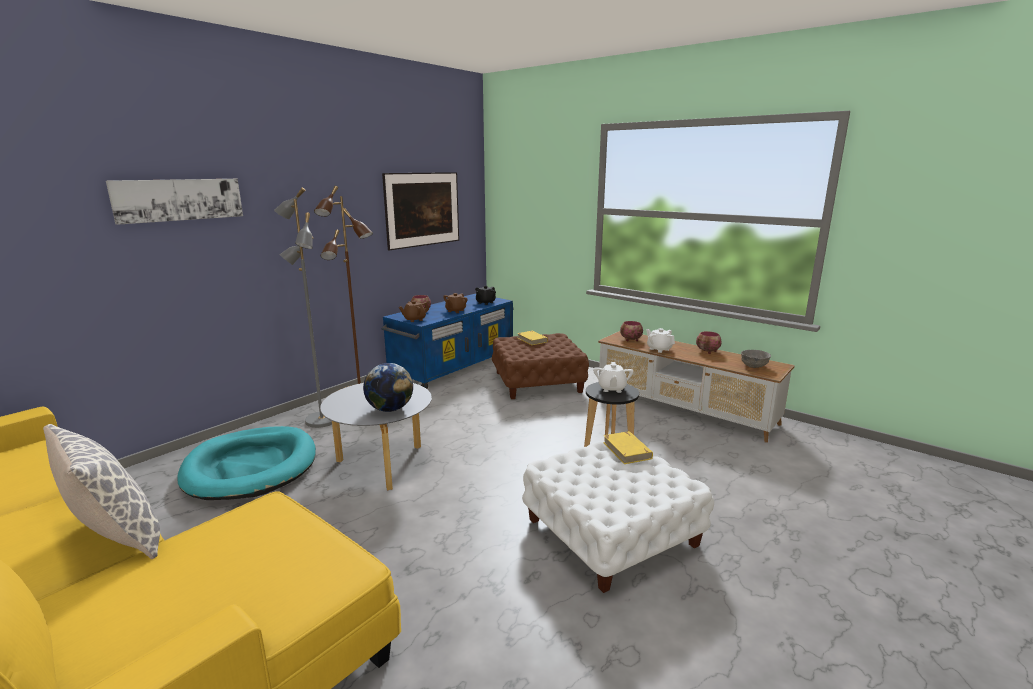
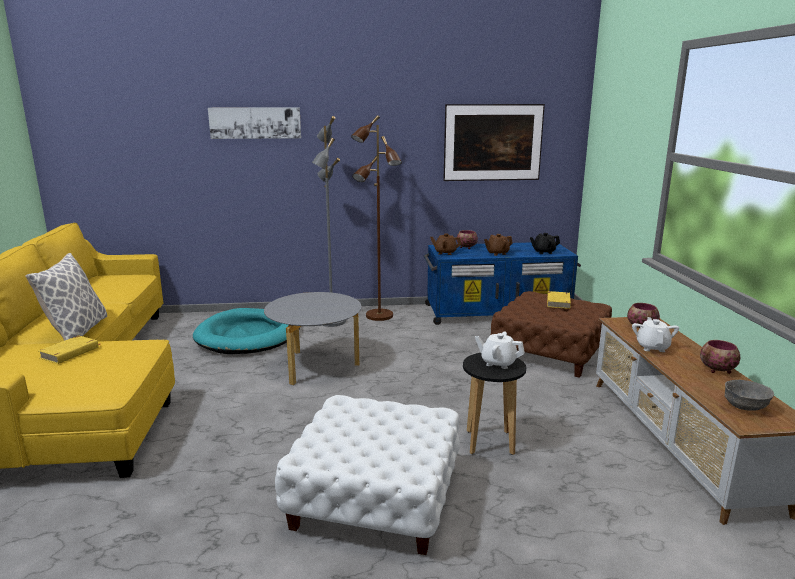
camera: 45 degrees right, 0 degrees up
globe [363,363,413,412] -> none
white teapot [593,362,634,393] -> white teapot turned 60 degrees clockwise [475,332,525,369]
yellow book [603,431,653,464] -> yellow book moved to [38,335,101,364]

